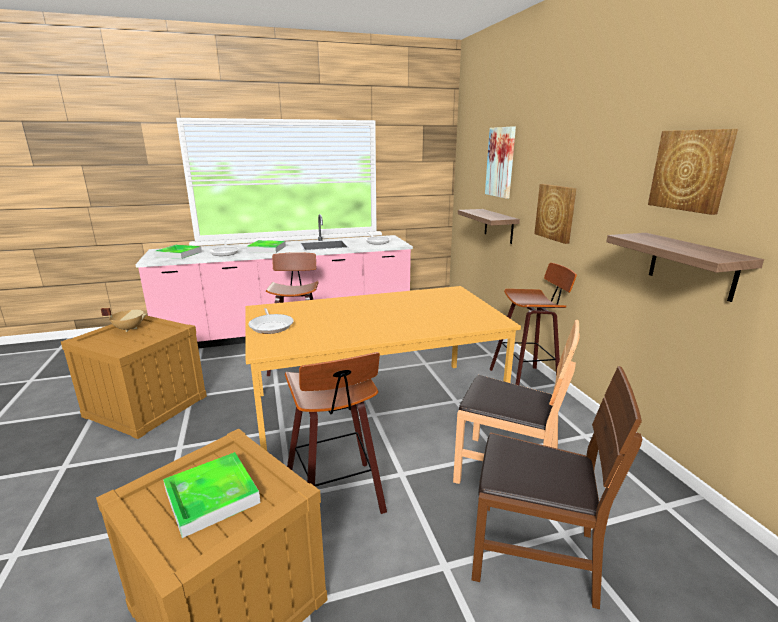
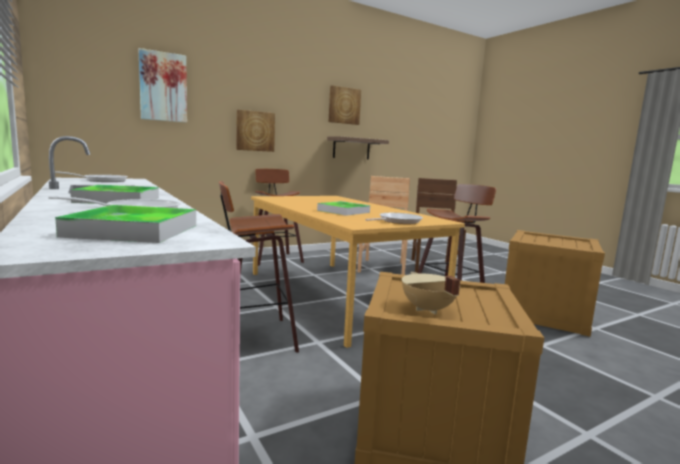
camera: 105 degrees left, 10 degrees down
tray [163,452,260,538] -> tray moved to [317,201,370,216]
shelf [458,209,520,244] -> none

